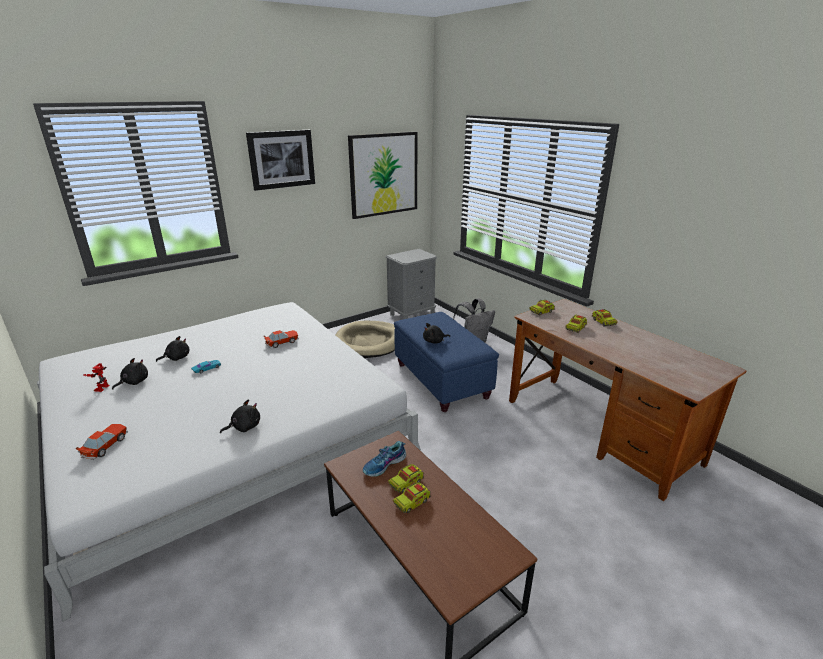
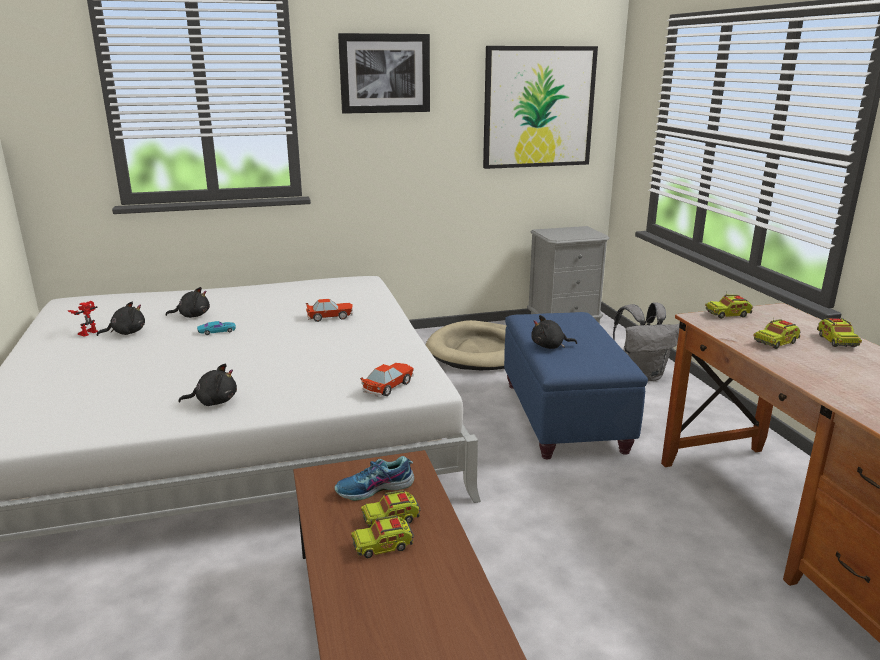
camera: 20 degrees right, 5 degrees down
toy car [75,424,128,460] -> toy car moved to [360,363,414,397]

